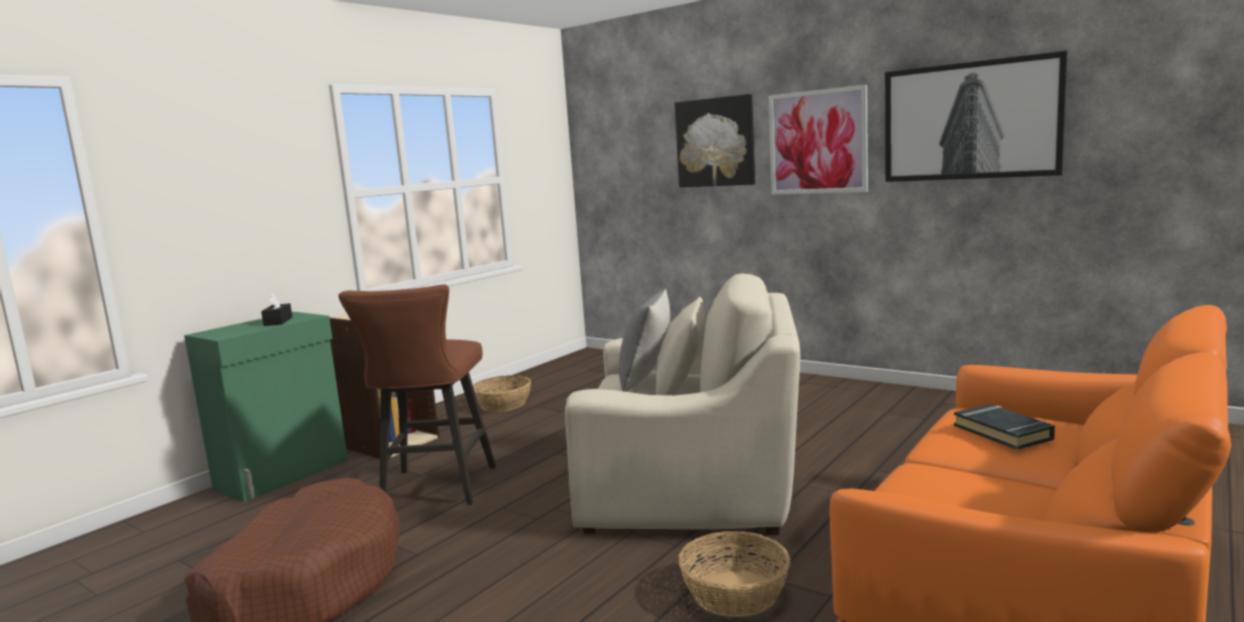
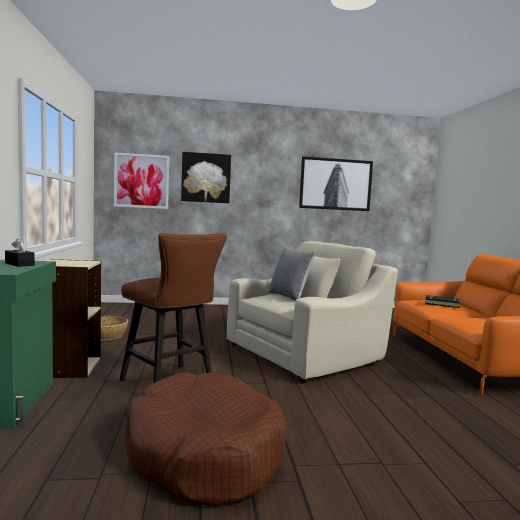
camera: 45 degrees left, 5 degrees down
basket [679,531,790,617] -> none
picture [769,85,868,195] -> picture moved to [114,152,169,209]

